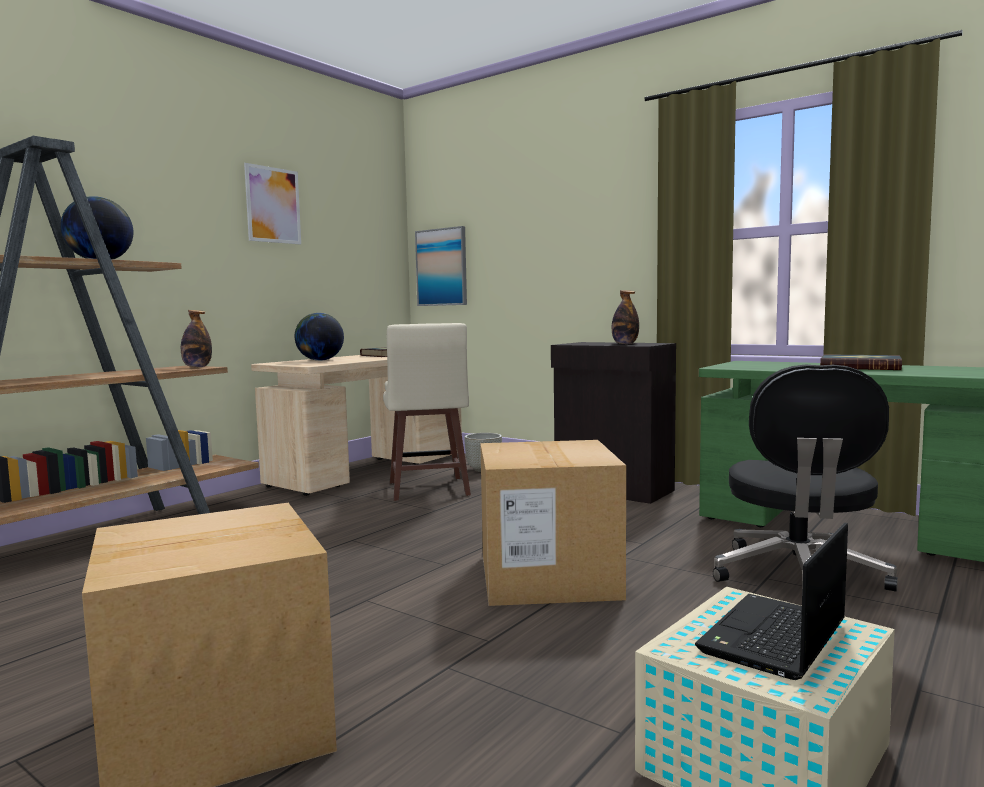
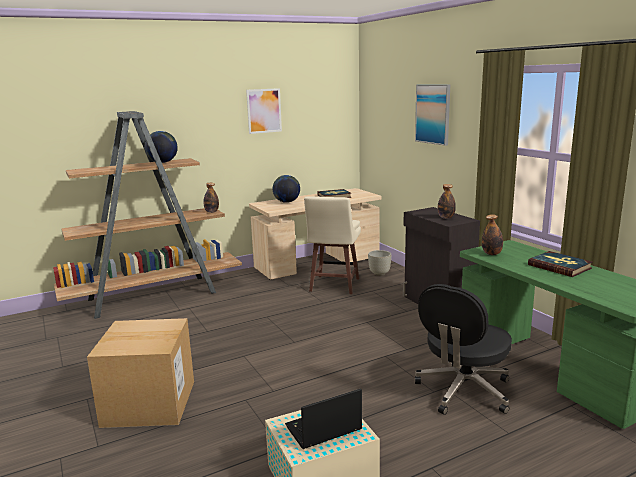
camera: 25 degrees right, 10 degrees up
picture [415,226,467,306] -> picture moved to [415,84,450,146]
cardboard box [480,440,626,606] -> none
none -> bottle [482,214,503,255]

